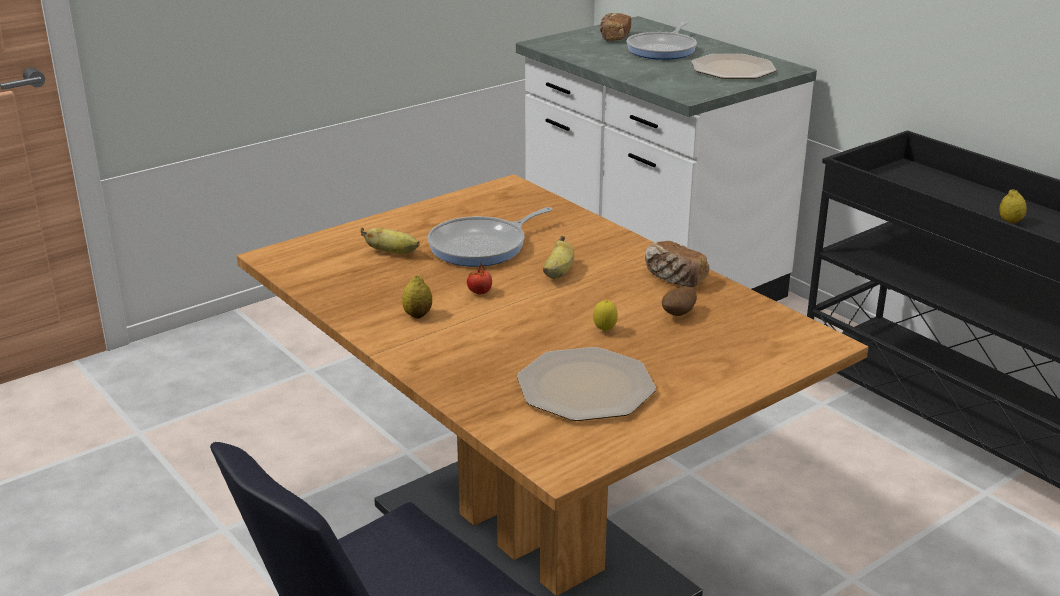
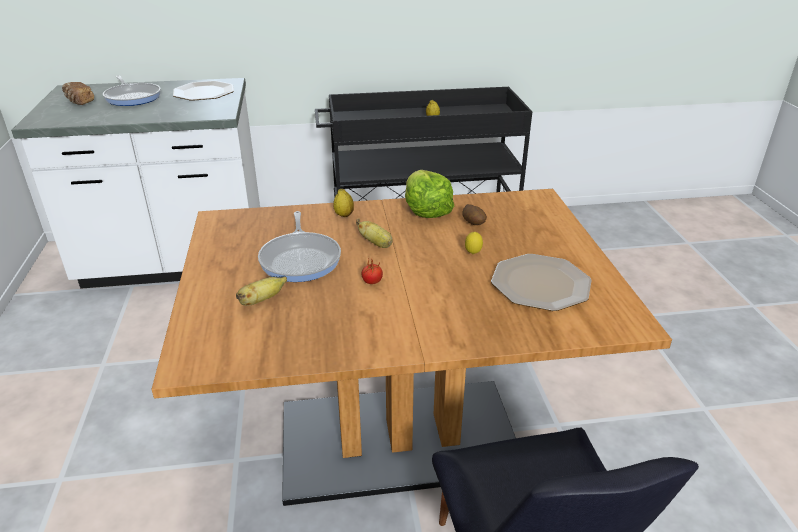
camera: 60 degrees left, 5 degrees up
lemon [402,276,432,319] -> lemon moved to [334,189,354,217]
bread [645,241,710,287] -> lettuce [405,170,454,218]

